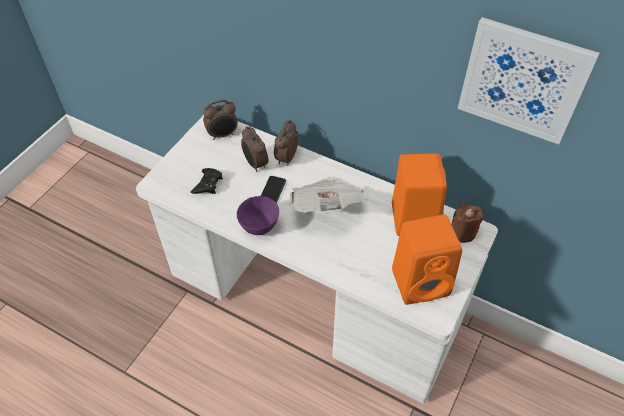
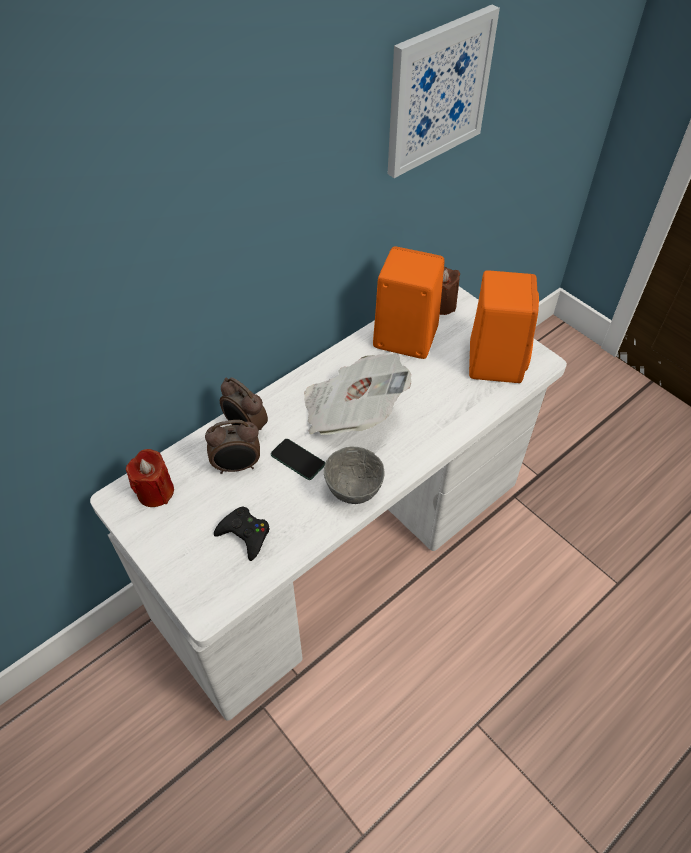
camera: 70 degrees left, 0 degrees up
alarm clock [203,100,238,140] -> red candle [126,449,174,507]
purple bowl [237,196,279,235] -> grey bowl [324,447,385,504]

